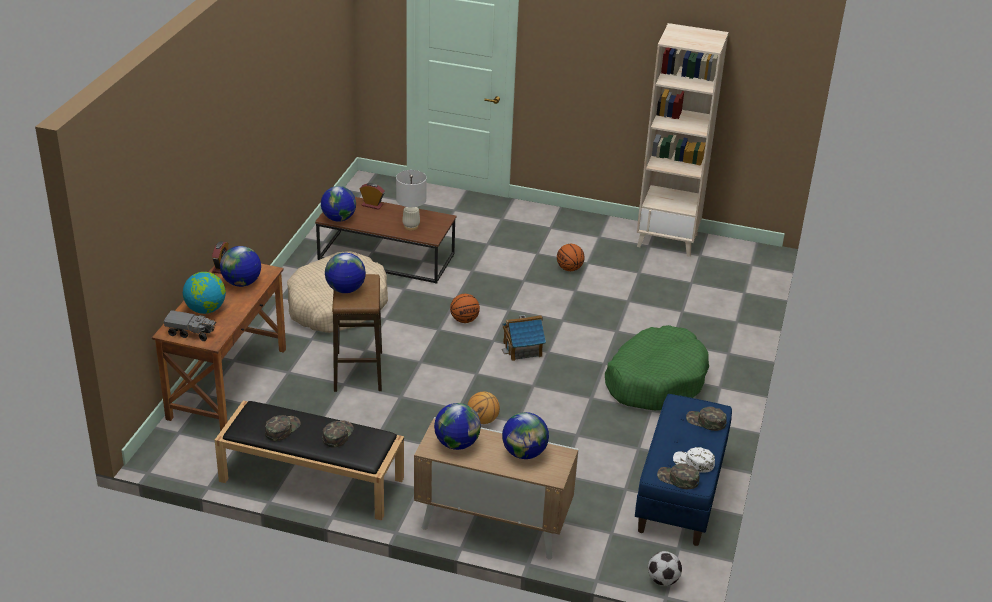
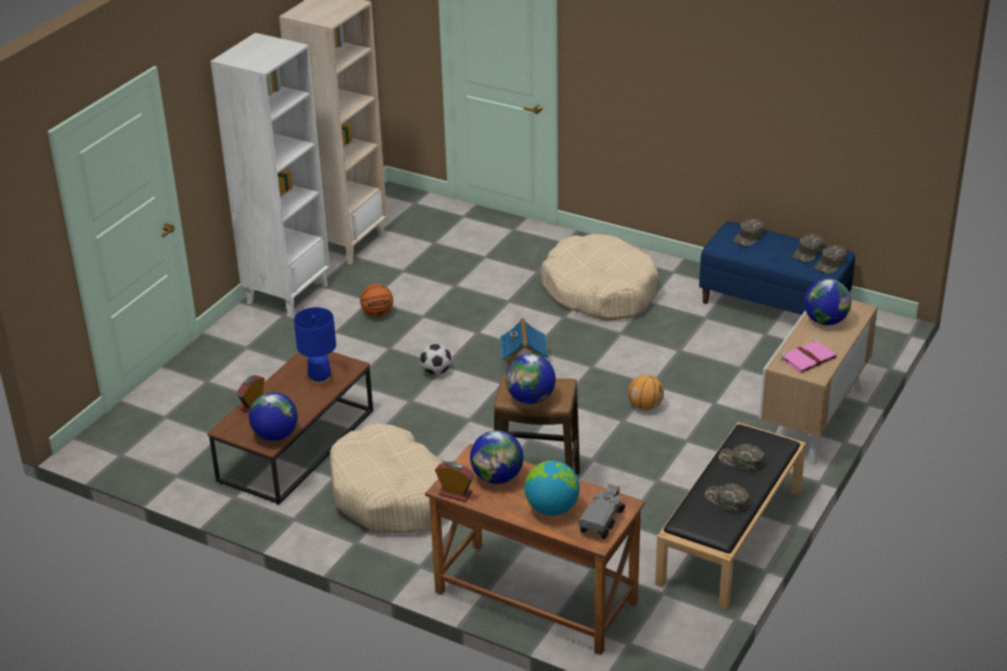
camera: 75 degrees left, 0 degrees up
white table lamp [396,170,427,231] -> blue table lamp [294,307,336,385]
globe [434,403,481,450] -> pink book [781,340,836,373]
basketball [450,294,480,323] -> none
green dog bed [605,325,709,410] -> beige dog bed [541,234,658,321]
football [648,551,682,586] -> football moved to [420,343,451,375]
white cap [673,447,715,473] -> green cap [792,234,823,262]
none -> white bookcase [210,33,330,317]

